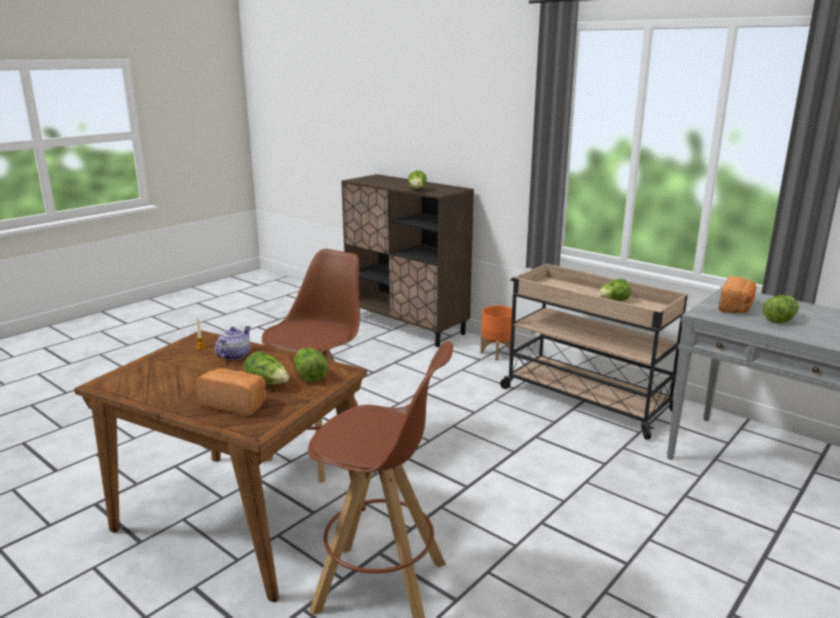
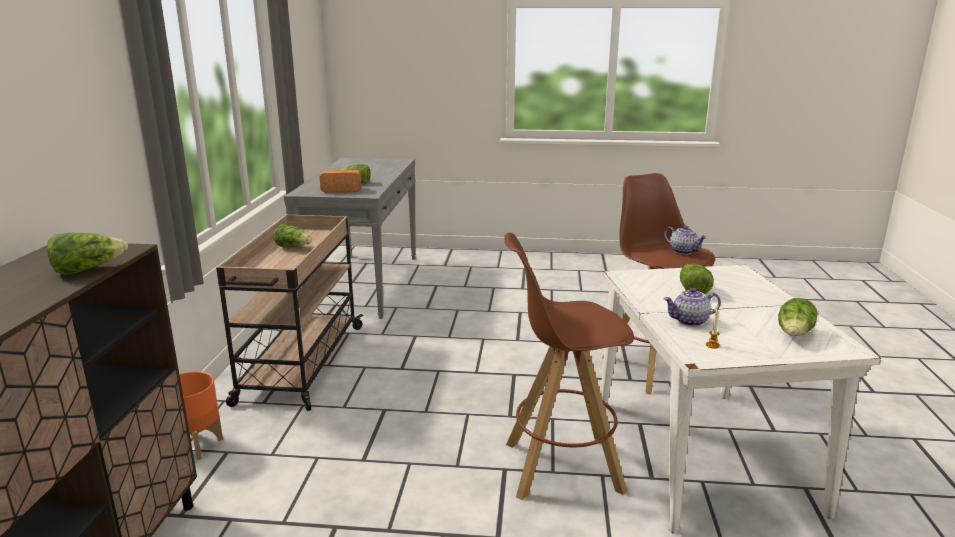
camera: 125 degrees left, 0 degrees up
brown dining table [74,330,367,602] -> white dining table [601,265,881,534]
bread [195,368,267,416] -> none
lettuce [294,348,328,382] -> lettuce moved to [778,298,818,336]
none -> teapot [664,226,707,255]

